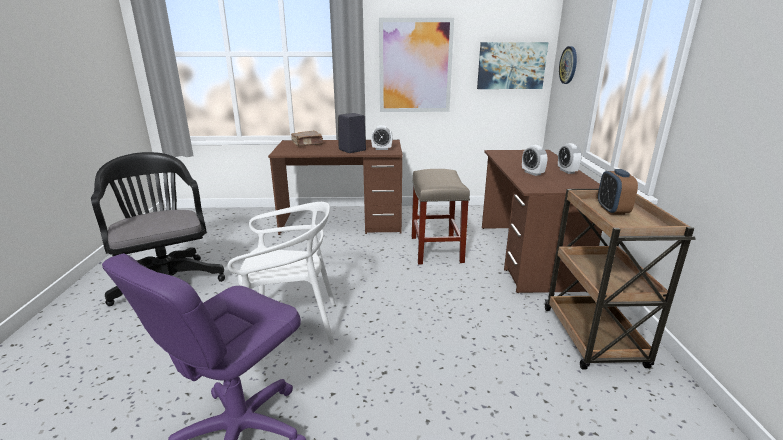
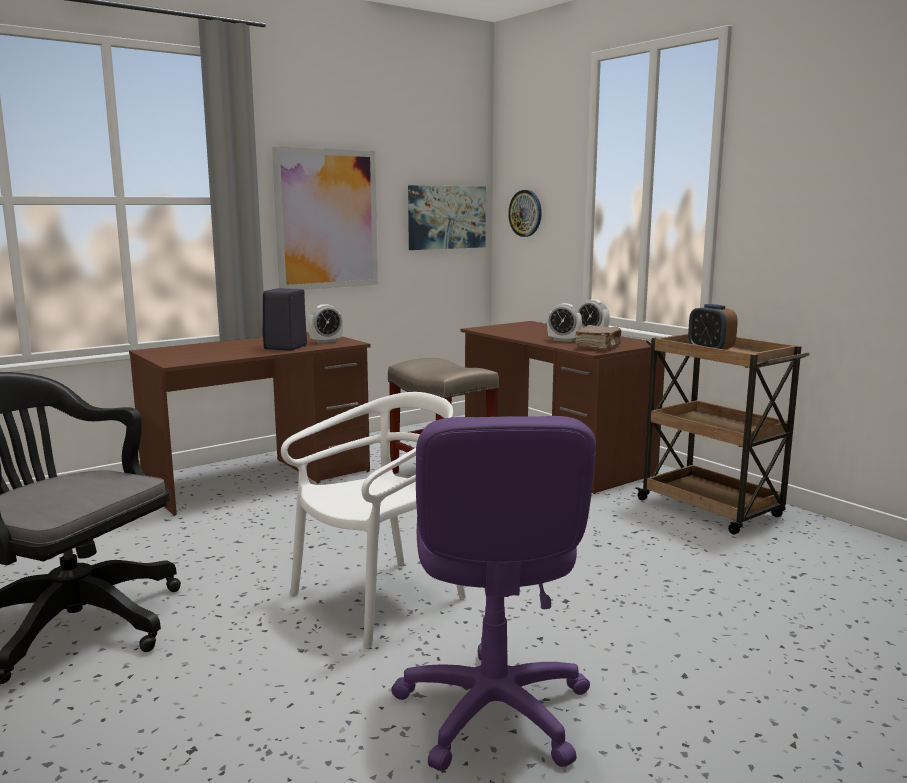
camera: 35 degrees left, 10 degrees down
brown book [291,131,323,146] -> brown book moved to [575,325,621,350]

